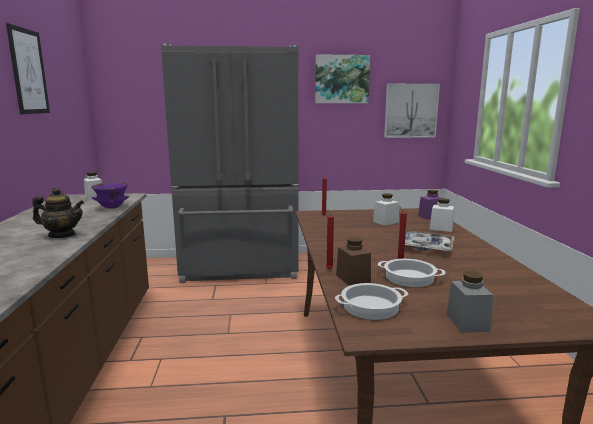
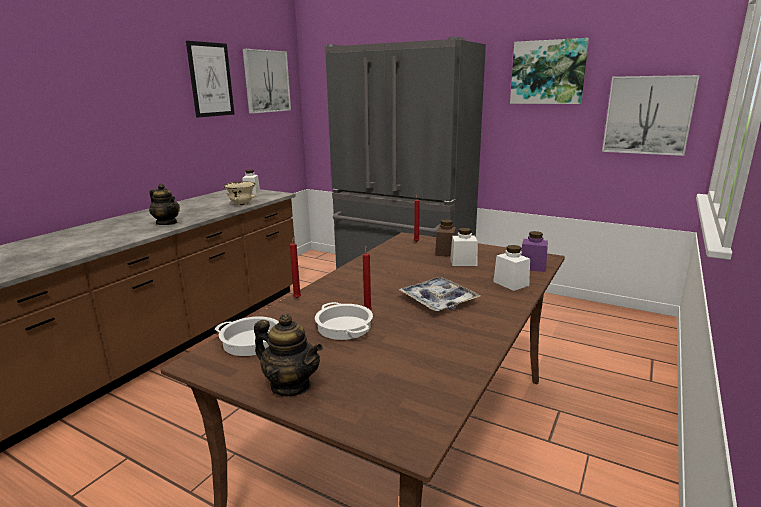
camera: 35 degrees right, 5 degrees up
purple bowl [91,183,129,209] -> beige bowl [224,181,256,205]
brown jar [336,237,371,286] -> brown jar moved to [435,220,456,257]
grey jar [446,271,493,333] -> teapot [254,314,323,396]
none -> picture [243,49,291,114]

